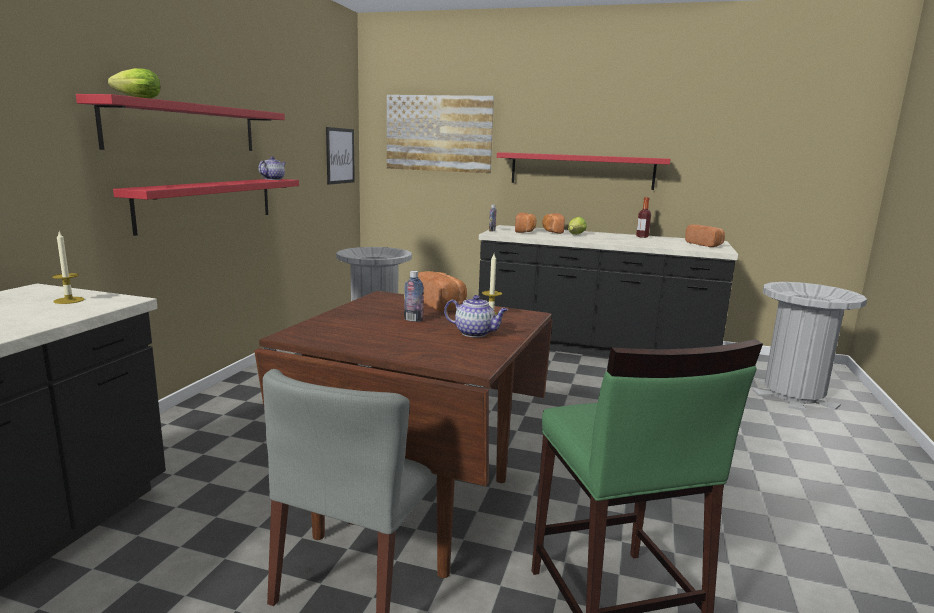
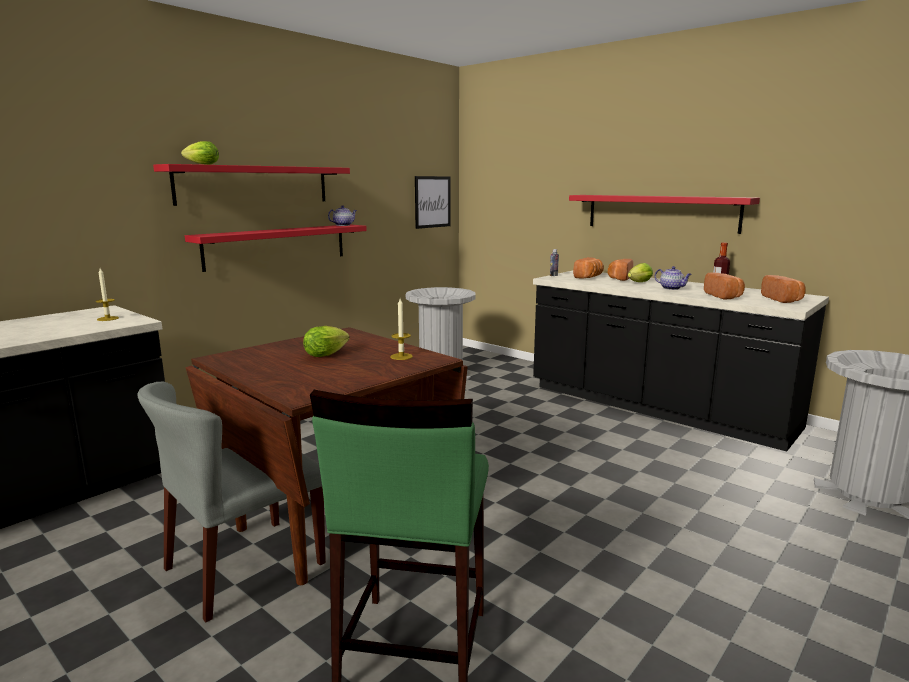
camera: 25 degrees right, 0 degrees up
picture [387,95,494,173] -> none
bottle [404,271,424,322] -> lettuce [303,326,350,357]
bread [418,271,467,312] -> bread moved to [704,272,745,299]
teapot [444,295,508,337] -> teapot moved to [655,266,692,290]

